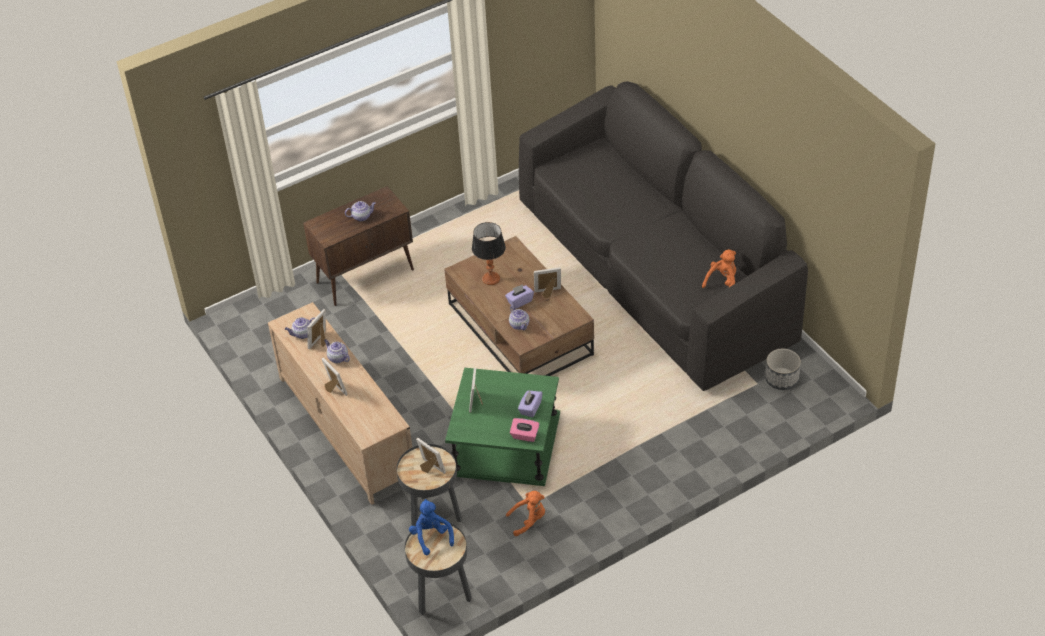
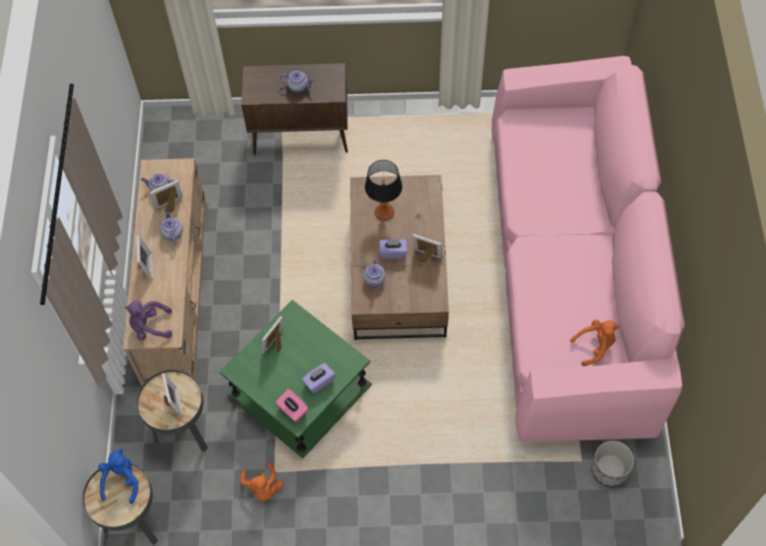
camera: 30 degrees right, 15 degrees up
orange plush toy [506,491,545,536] -> orange plush toy turned 60 degrees clockwise [240,462,284,501]
black sofa [519,81,808,391] -> pink sofa [492,56,685,442]
none -> purple plush toy [124,300,172,340]

